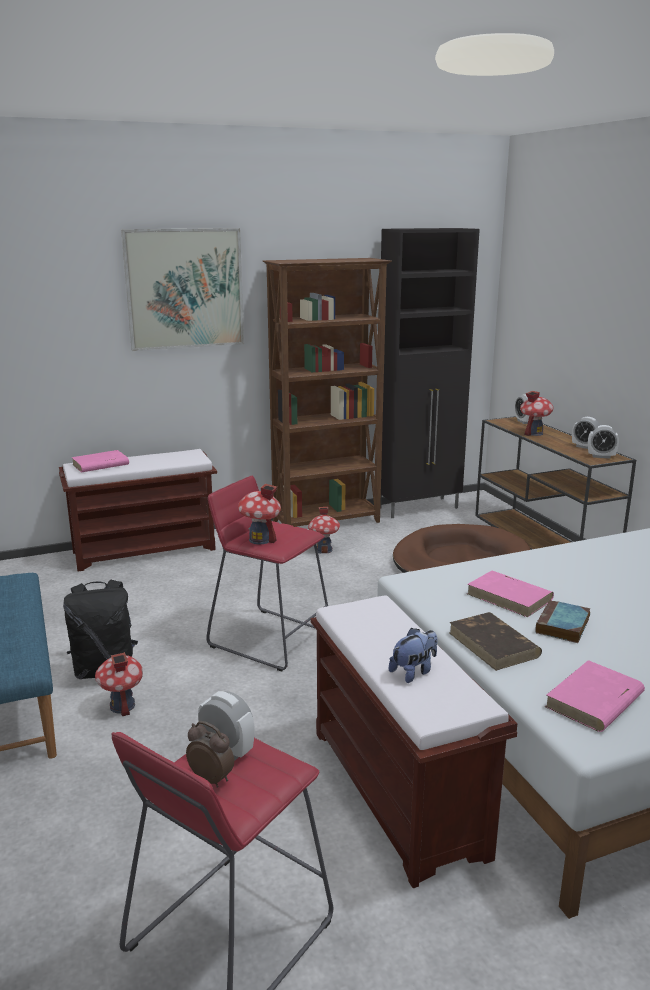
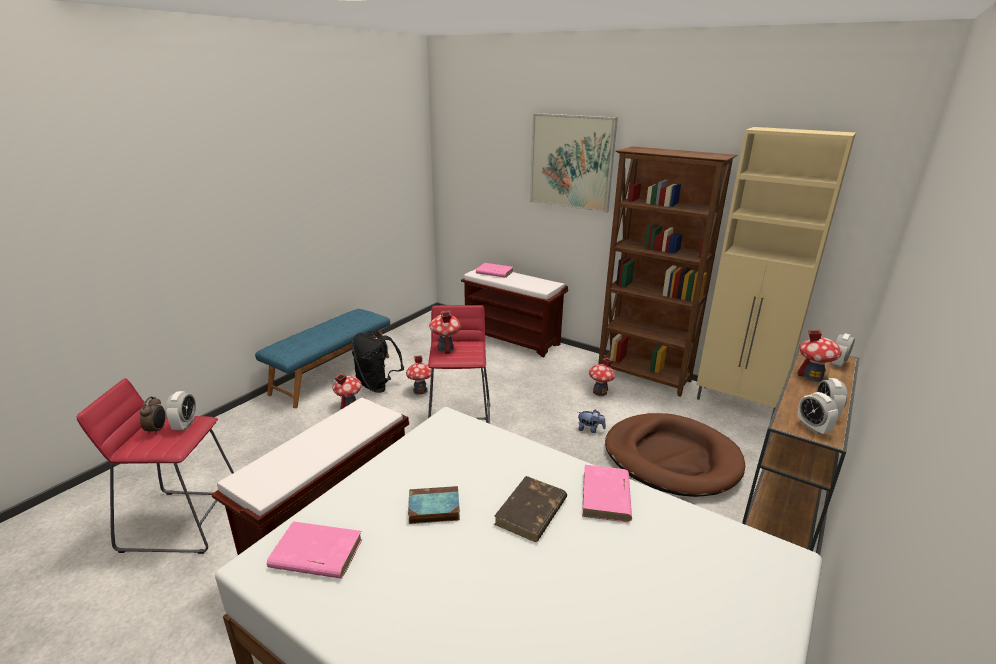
camera: 55 degrees right, 5 degrees up
black cabinet [380,228,480,518] -> beige cabinet [697,127,856,421]
plush toy [389,628,438,683] -> plush toy moved to [578,409,606,433]
brown book [449,612,542,671] -> brown book moved to [494,476,567,542]
pink book [467,570,554,617] -> pink book moved to [582,465,632,522]
none -> toy house [406,355,432,395]

